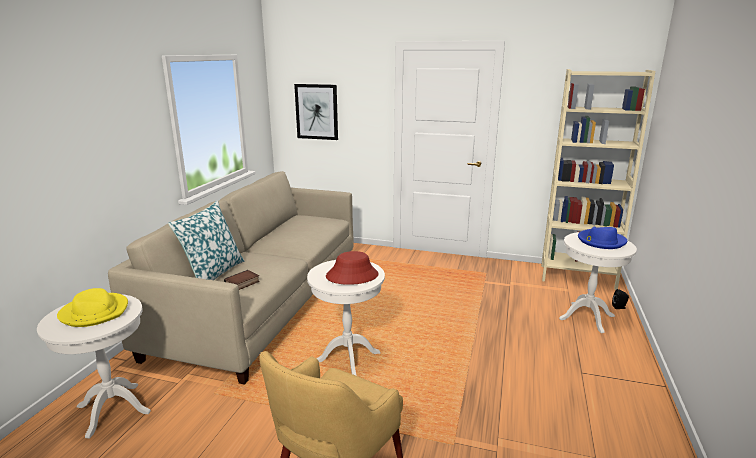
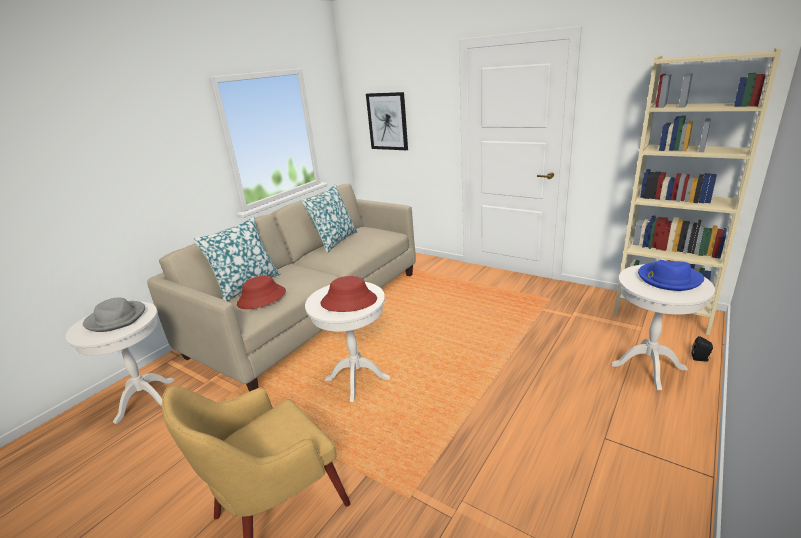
camera: 20 degrees right, 5 degrees up
yellow hat [57,288,128,327] -> grey hat [83,298,145,332]
book [224,270,260,290] -> red hat [237,275,286,309]
none -> pillow [301,184,358,253]

